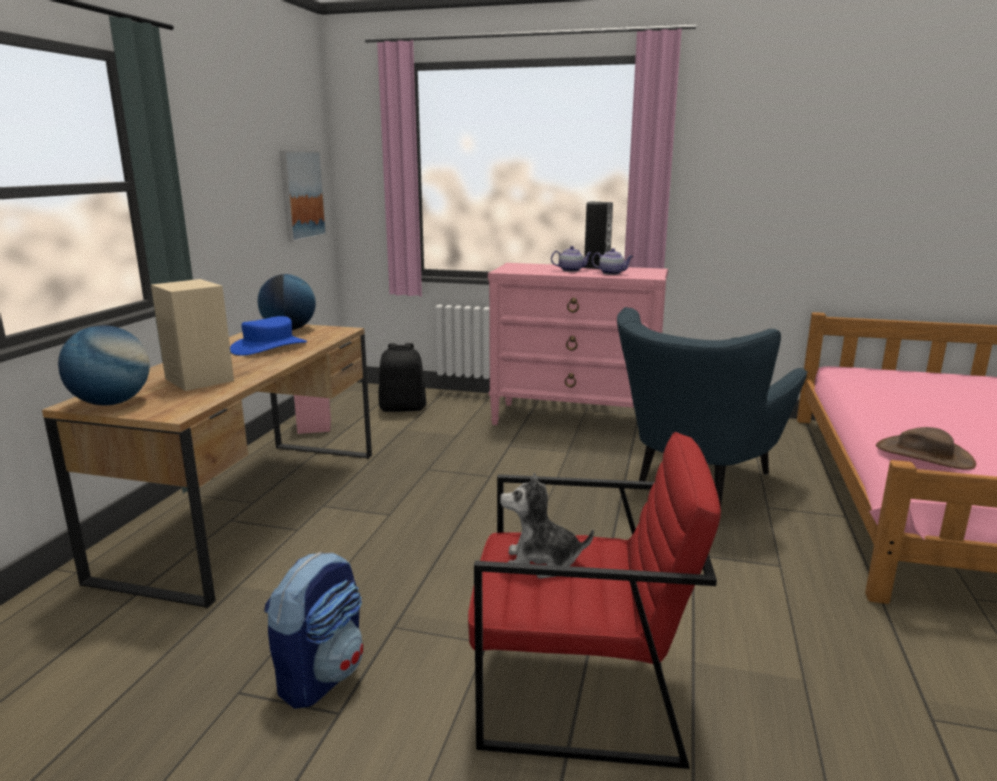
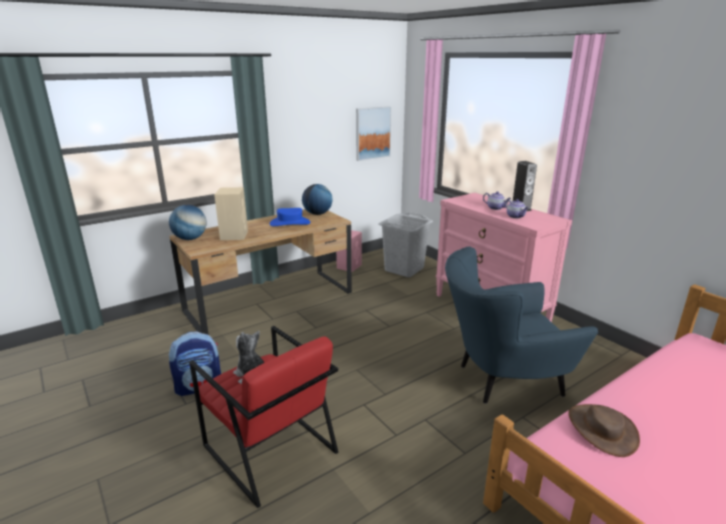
camera: 40 degrees right, 5 degrees up
black backpack [378,343,426,412] -> grey laundry basket [378,212,433,277]

